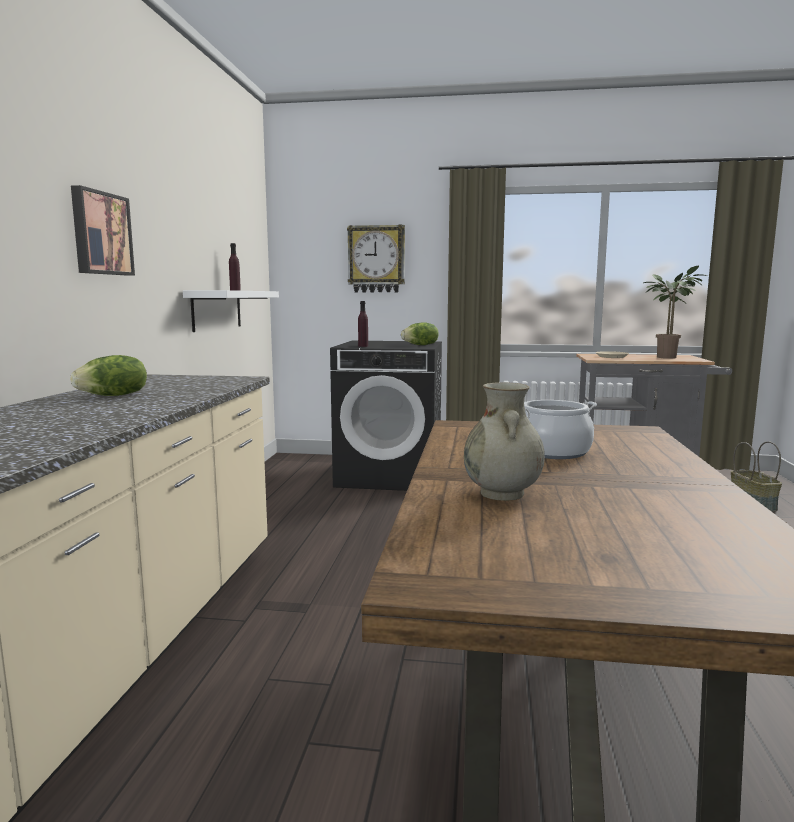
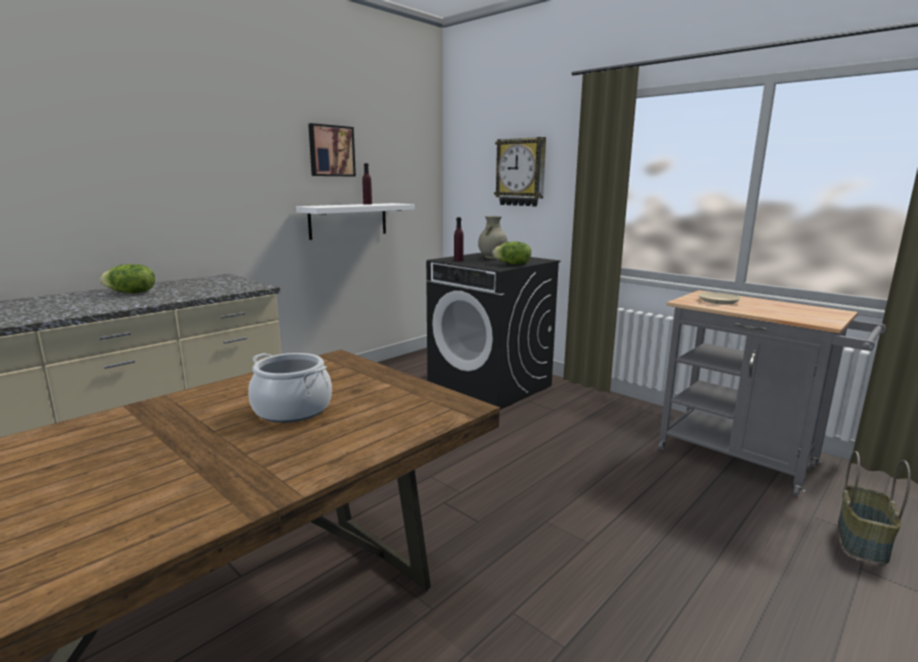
camera: 35 degrees right, 5 degrees up
picture [71,185,135,275] -> picture moved to [308,123,356,176]
beige vase [464,382,545,501] -> beige vase moved to [478,216,508,259]
potted plant [644,266,708,359] -> none

